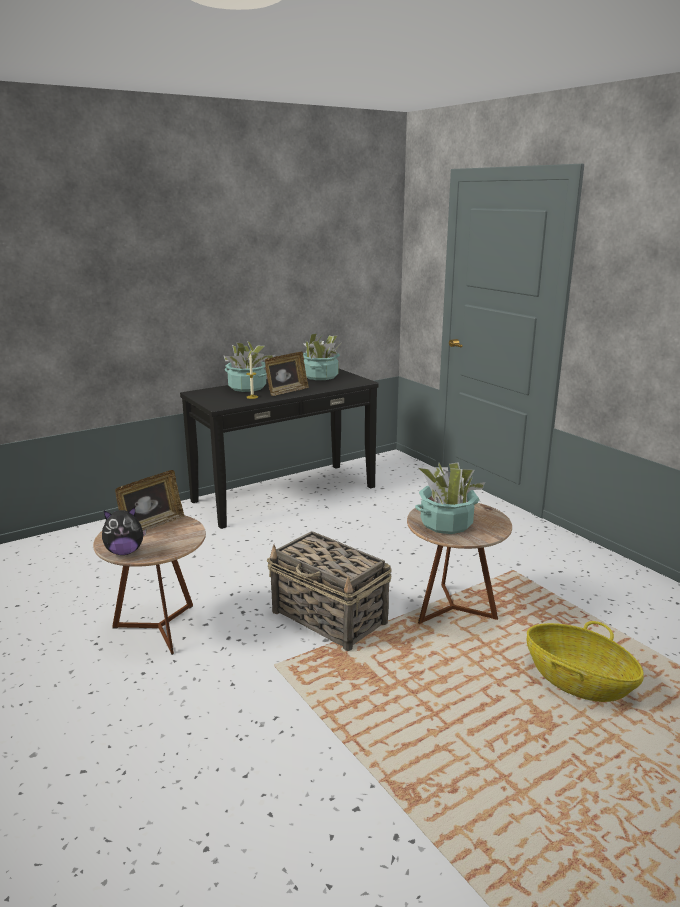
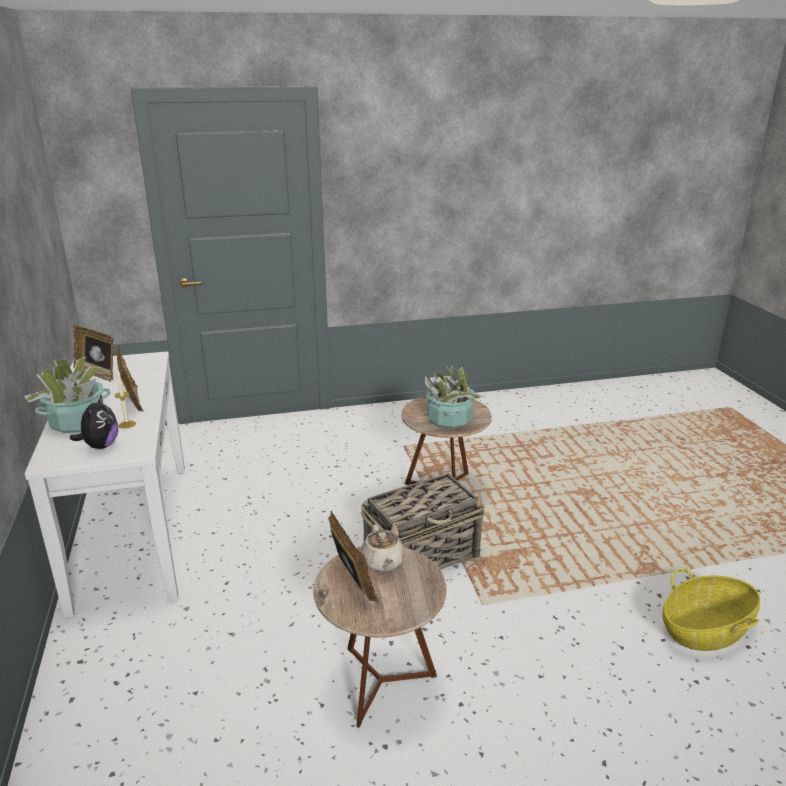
camera: 70 degrees left, 5 degrees up
plush toy [102,507,147,555] -> plush toy moved to [70,395,118,449]
black console table [180,368,379,529] -> white console table [25,351,185,618]
potted plant [303,333,343,380] -> picture frame [73,326,113,382]
basket [527,621,644,702] -> basket moved to [662,569,760,651]
none -> beige teapot [361,524,405,572]

